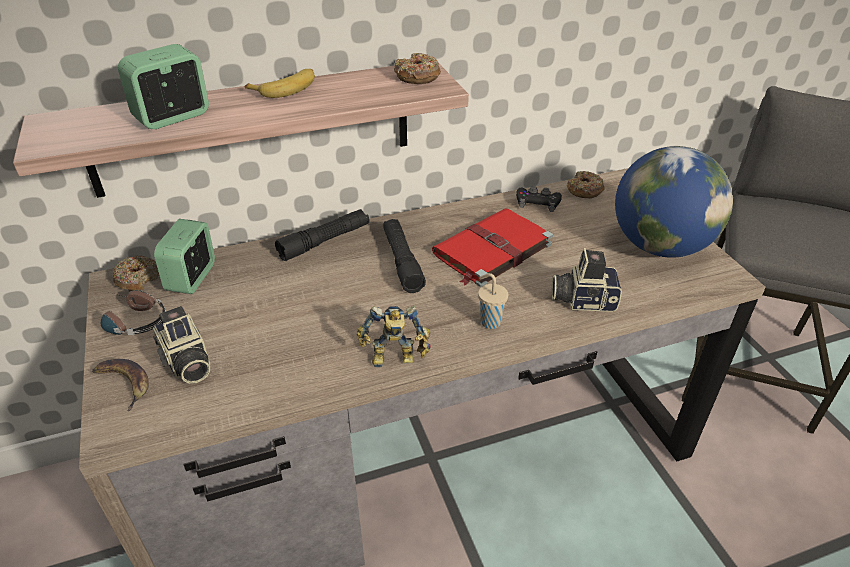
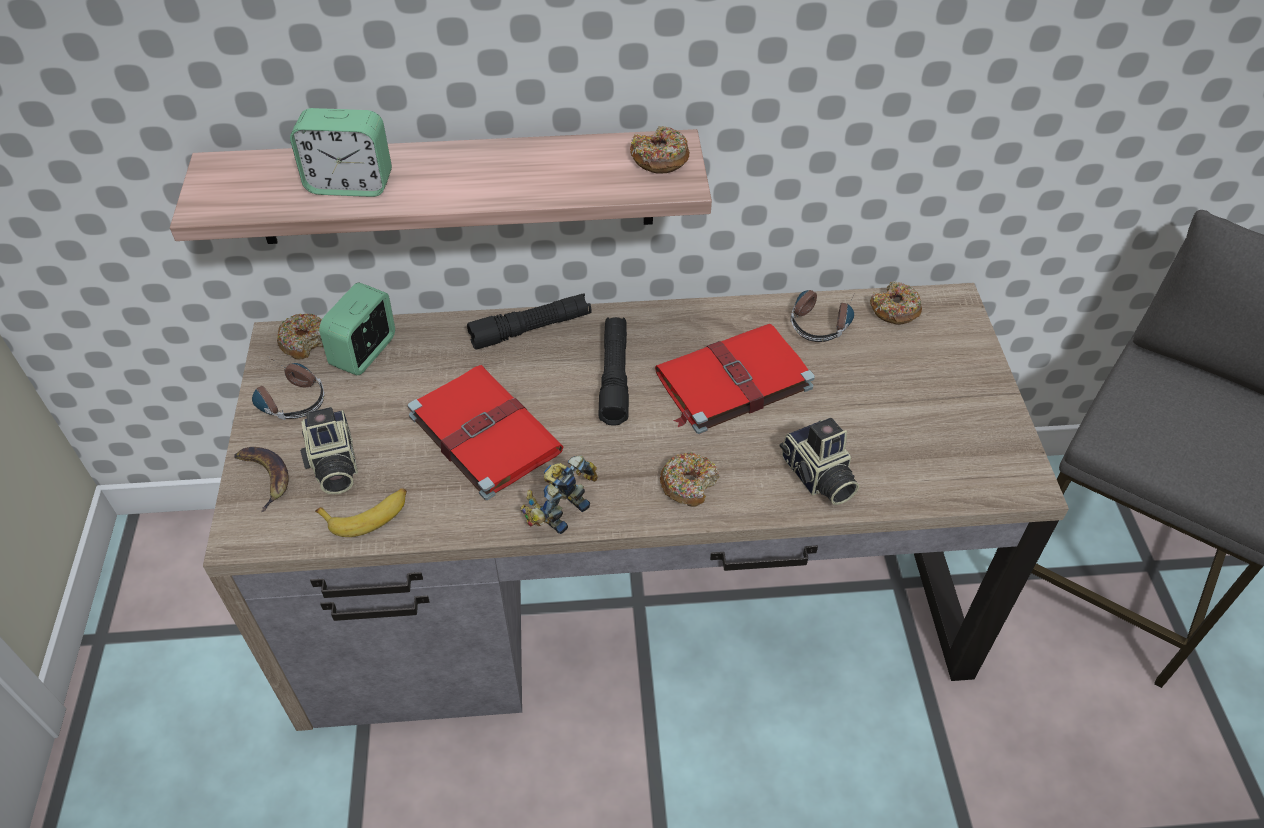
camera: 15 degrees right, 10 degrees up
alarm clock [118,44,209,129] -> alarm clock turned 150 degrees counterclockwise [290,108,392,197]
banana [245,69,315,98] -> banana moved to [315,488,407,537]
toy robot [357,306,431,367] -> toy robot turned 120 degrees clockwise [521,455,598,534]
beige cup [478,273,508,329] -> donut [660,452,720,507]
black game controller [516,186,562,212] -> headphones [791,290,857,342]
camera [551,248,622,312] -> camera turned 135 degrees counterclockwise [780,418,859,505]
globe [615,146,733,258] -> none
none -> red book [408,365,563,500]

